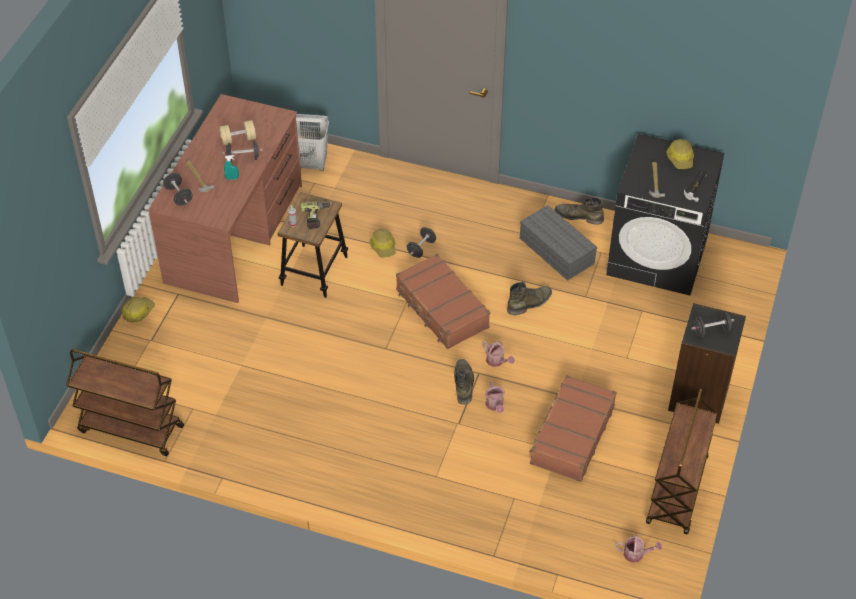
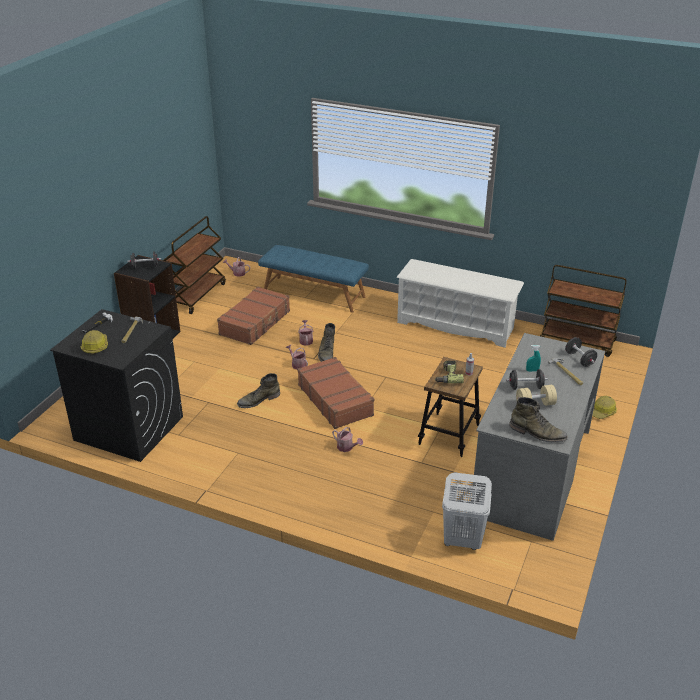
camera: 175 degrees left, 15 degrees down
brown desk [148,94,302,303] -> grey desk [471,333,605,541]
hard hat [369,229,396,258] -> none
black dumbbell [407,227,436,258] -> watering can [332,427,363,452]
grey storage box [520,205,597,281] -> none
green boot [555,197,604,225] -> green boot moved to [509,397,568,443]
none -> blue bench [258,245,369,313]
none -> white shoe rack [396,259,524,348]

